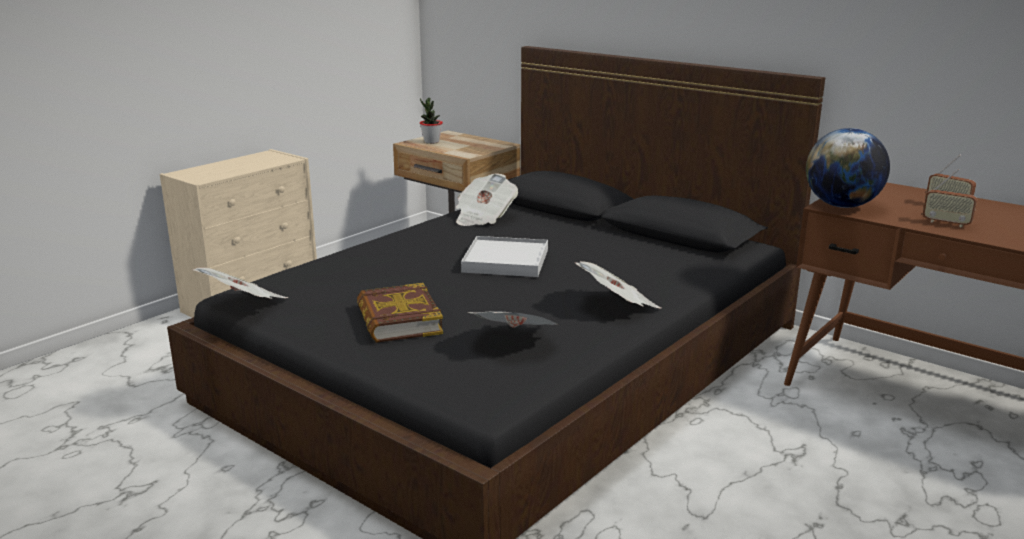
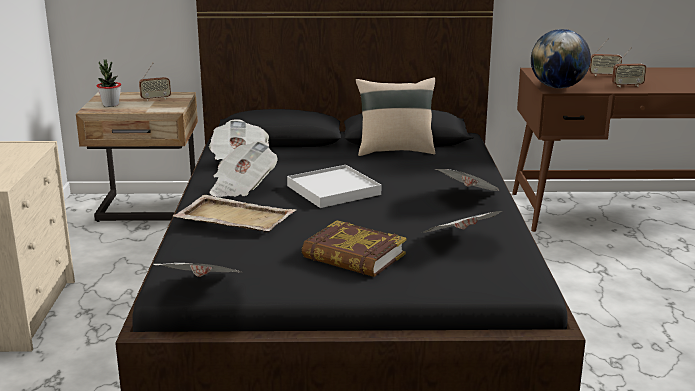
camera: 40 degrees left, 0 degrees up
none -> radio [139,63,171,101]
none -> beige tray [173,195,296,232]
none -> newspaper [210,141,277,197]
none -> beige pillow [356,77,435,156]

